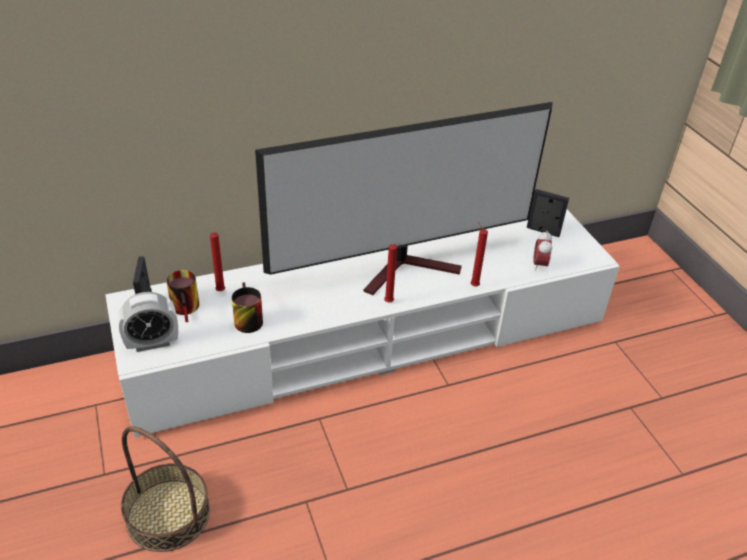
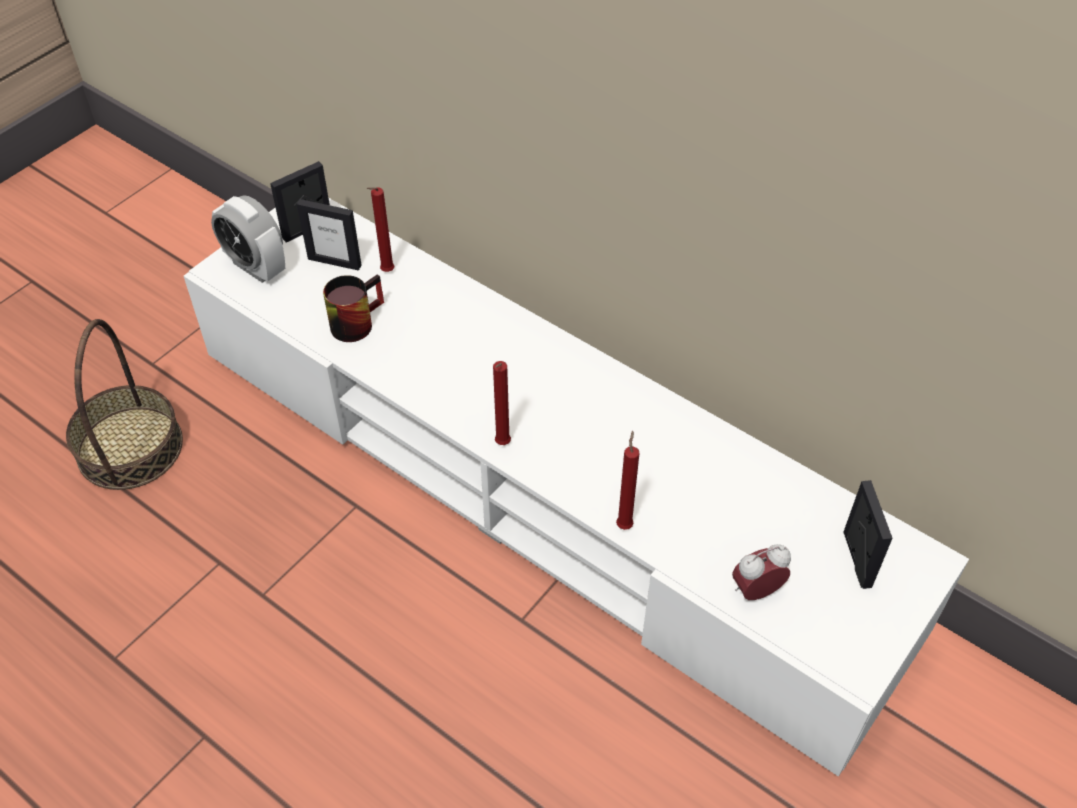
camera: 60 degrees right, 10 degrees up
mug [166,270,199,322] -> picture frame [297,199,361,271]
television [255,102,553,295] -> none

